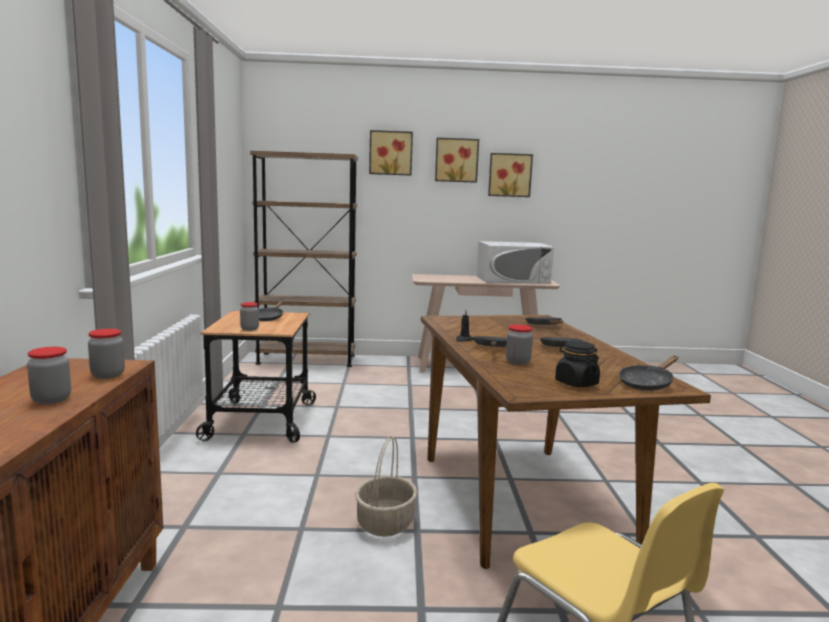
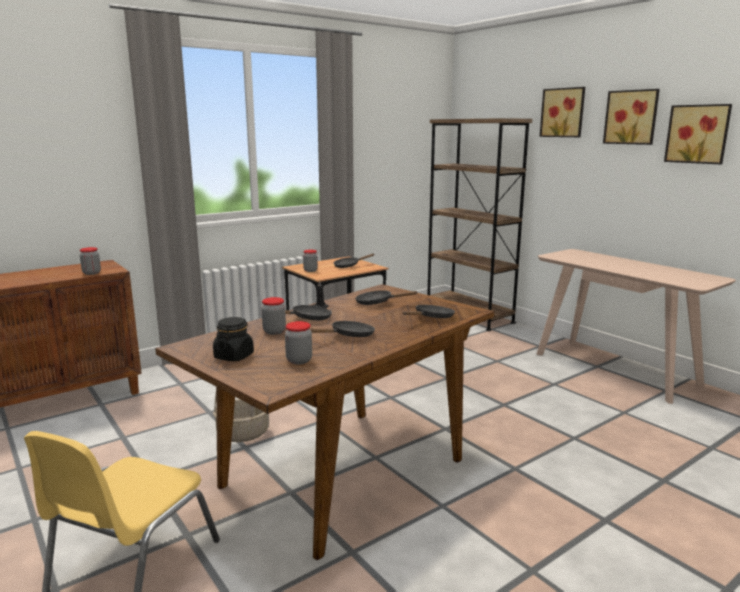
camera: 55 degrees right, 5 degrees up
jar [27,347,71,404] -> jar moved to [285,321,312,365]
white microwave [477,241,554,284] -> none
black frying pan [619,356,678,391] -> black frying pan moved to [355,290,417,305]

